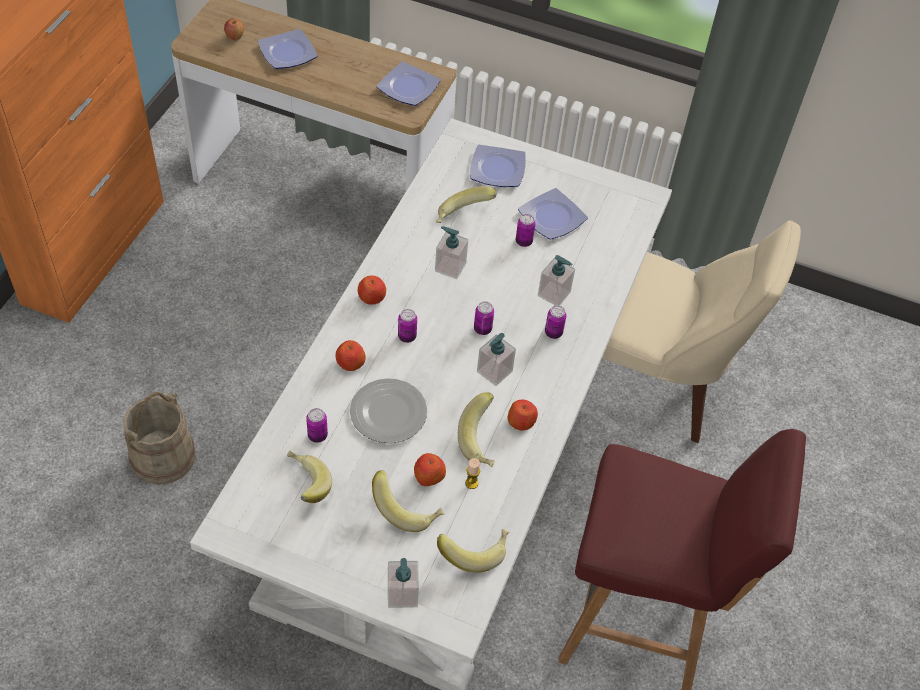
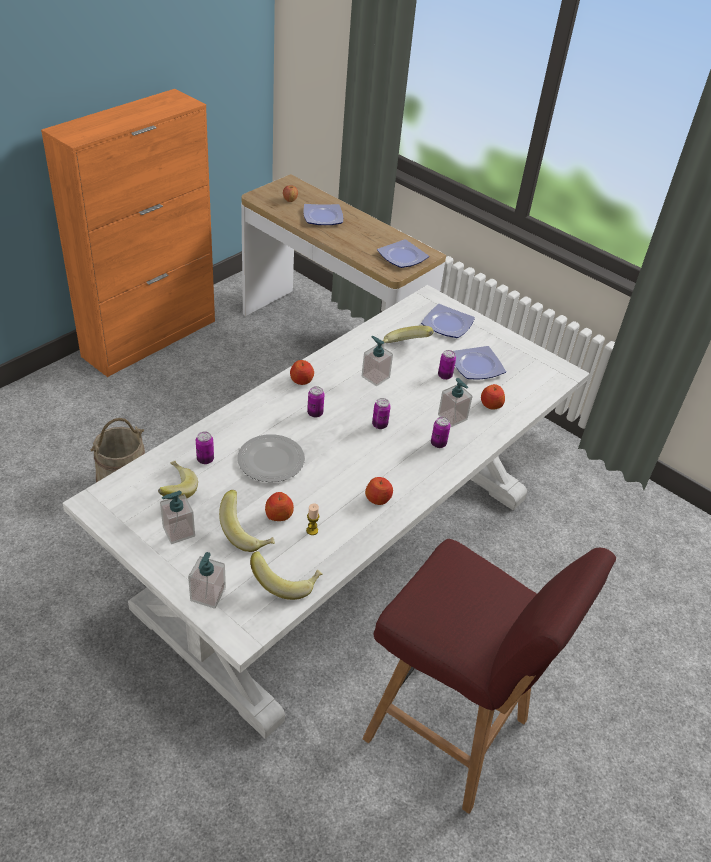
camera: 20 degrees right, 10 degrees down
apple [336,340,366,371] -> apple moved to [481,384,505,410]
banana [458,392,495,467] -> none
soap dispenser [477,333,516,386] -> soap dispenser moved to [160,491,195,544]
beige chair [602,220,801,443] -> none

